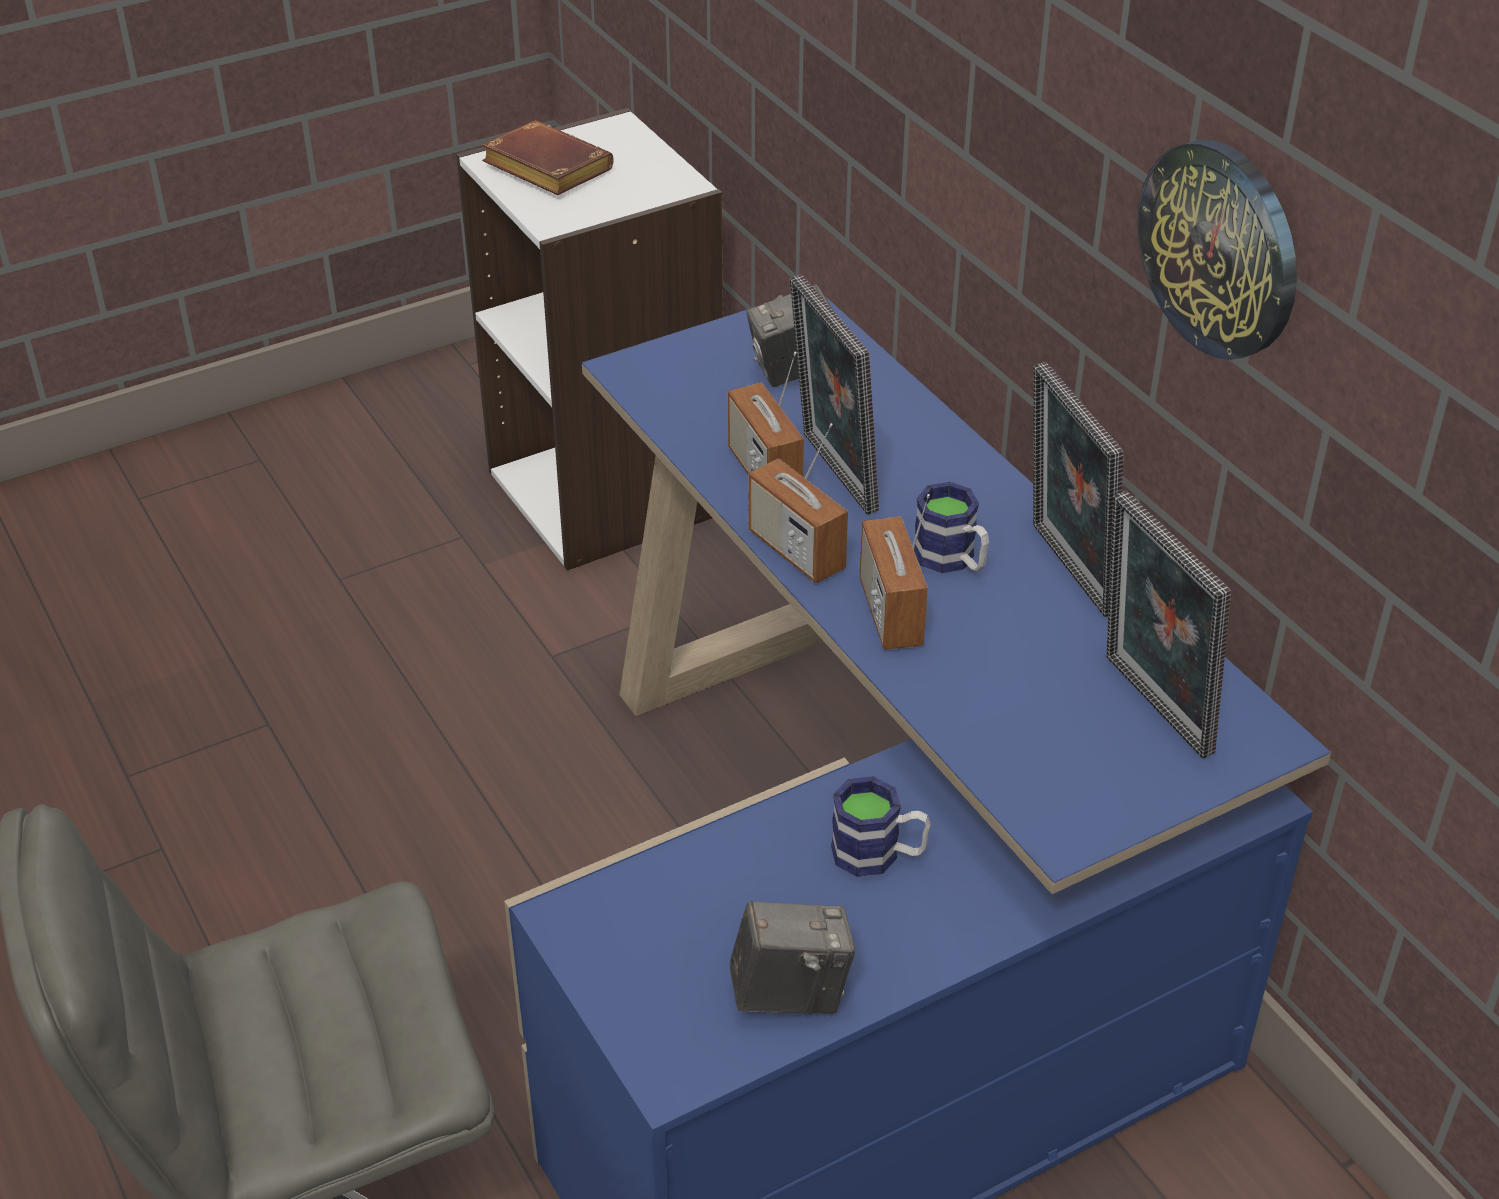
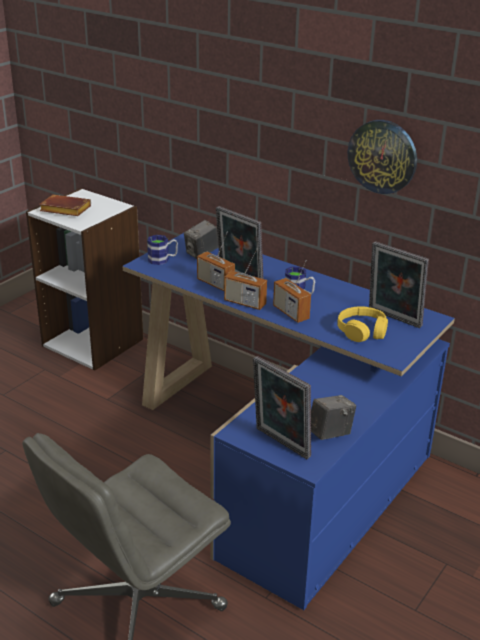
camera: 25 degrees left, 10 degrees down
mug [831,776,931,877] -> mug moved to [147,235,178,265]
picture frame [1033,362,1124,617] -> picture frame moved to [253,356,311,459]
none -> yellow headphones [338,306,388,342]

